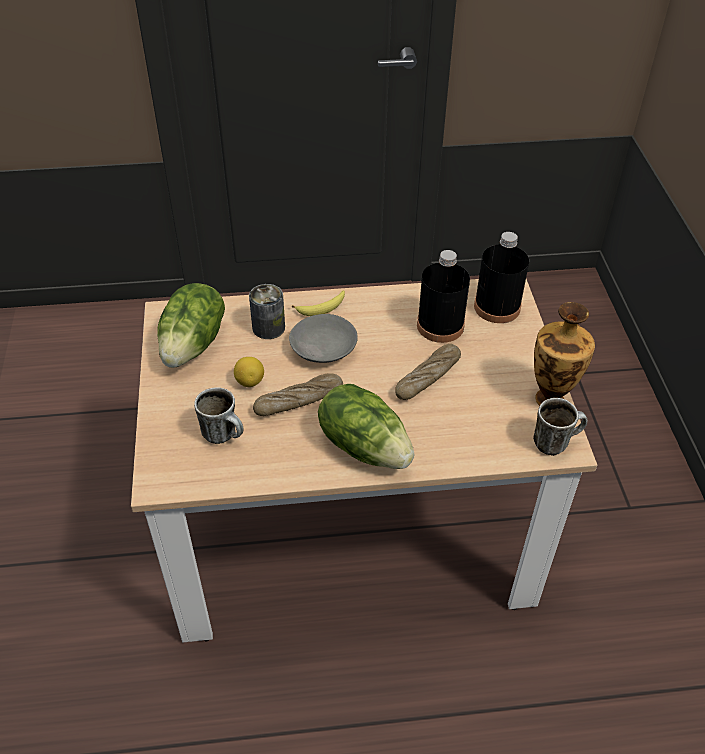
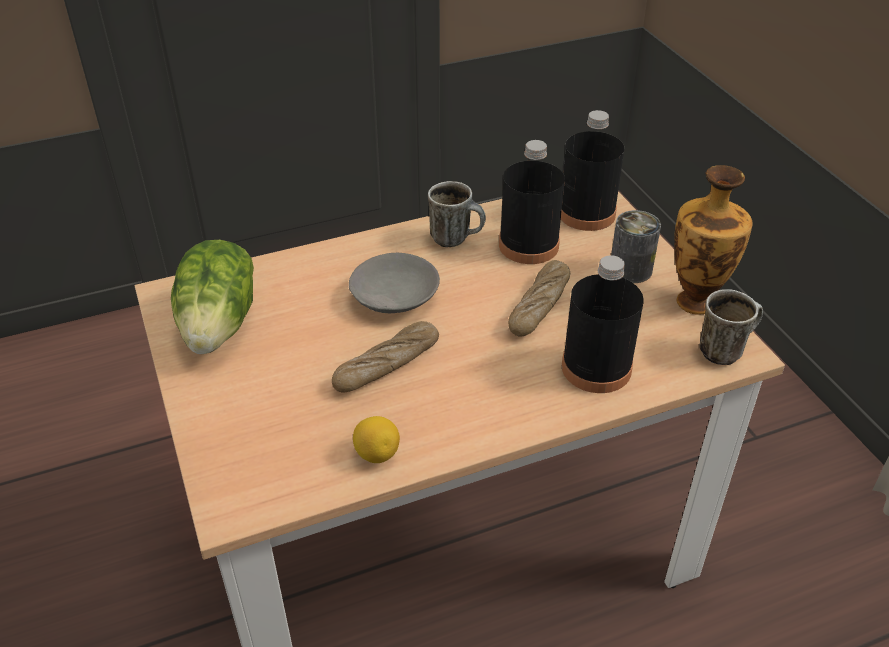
camera: 15 degrees left, 5 degrees down
mug [194,387,243,444] -> mug moved to [428,181,486,247]
lemon [234,357,264,387] -> lemon moved to [353,416,400,463]
can [249,284,285,339] -> can moved to [611,210,661,283]
banana [292,290,345,316] -> none
lettuce [318,384,414,469] -> none
none -> black bottle [562,255,644,393]

